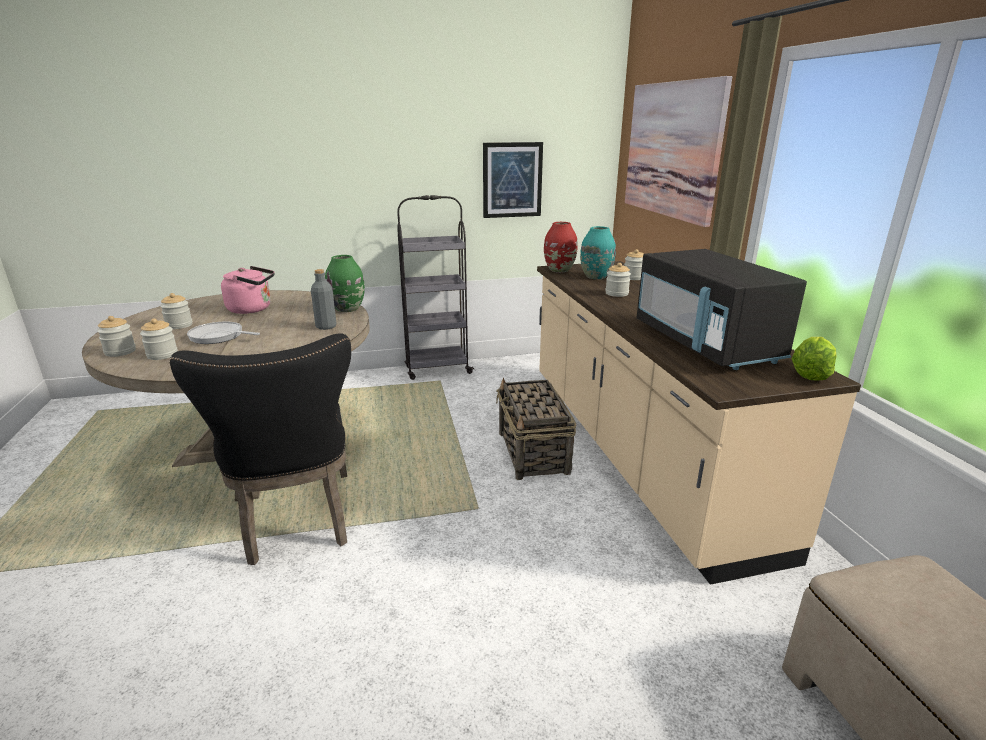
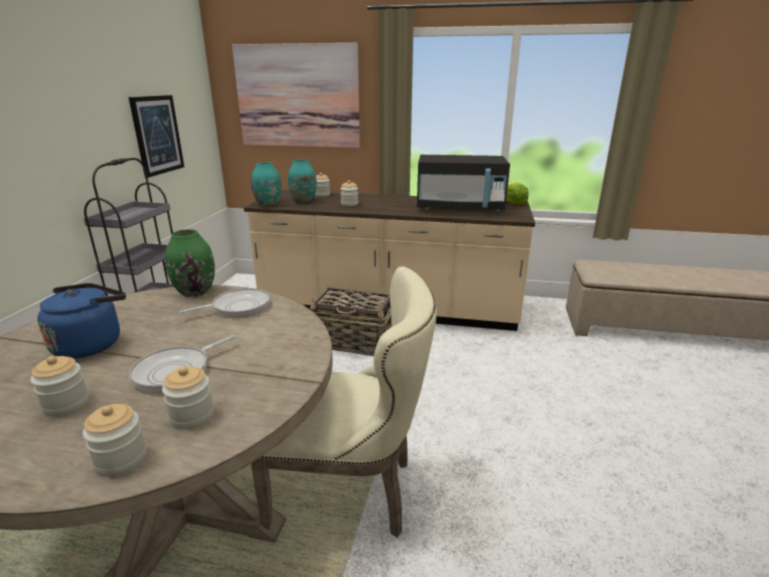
camera: 65 degrees left, 0 degrees up
black chair [170,333,351,565] -> beige chair [251,266,437,538]
pink kettle [221,266,275,314] -> blue kettle [37,283,126,359]
grey bottle [311,269,336,330] -> frying pan [180,288,270,317]
red vase [544,222,578,272] -> turquoise vase [251,162,282,207]

